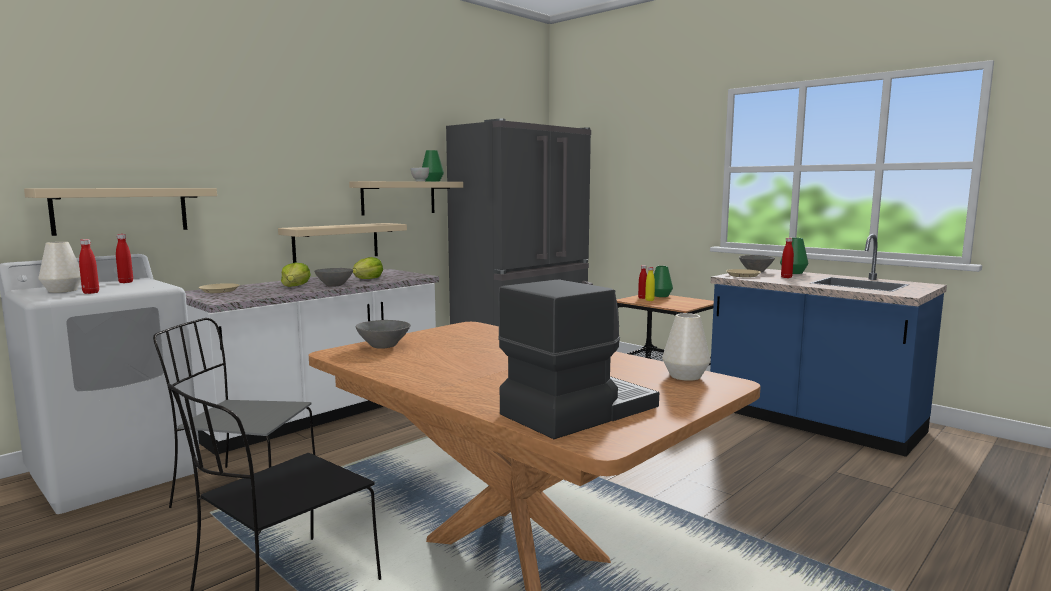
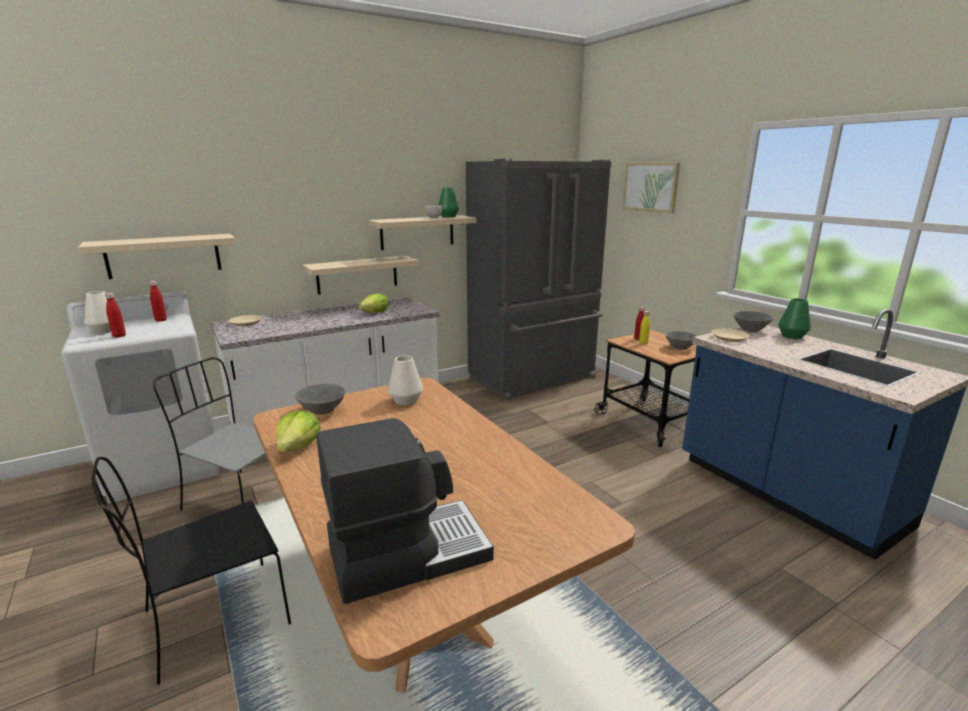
camera: 15 degrees right, 10 degrees up
lettuce [281,263,311,287] -> lettuce moved to [276,411,321,452]
grey bowl [314,268,353,287] -> grey bowl moved to [665,331,697,350]
green vase [654,266,673,297] -> none
white vase [662,313,711,381] -> white vase moved to [388,356,423,406]
red bottle [781,238,794,278] -> none
none -> picture [622,162,680,213]

